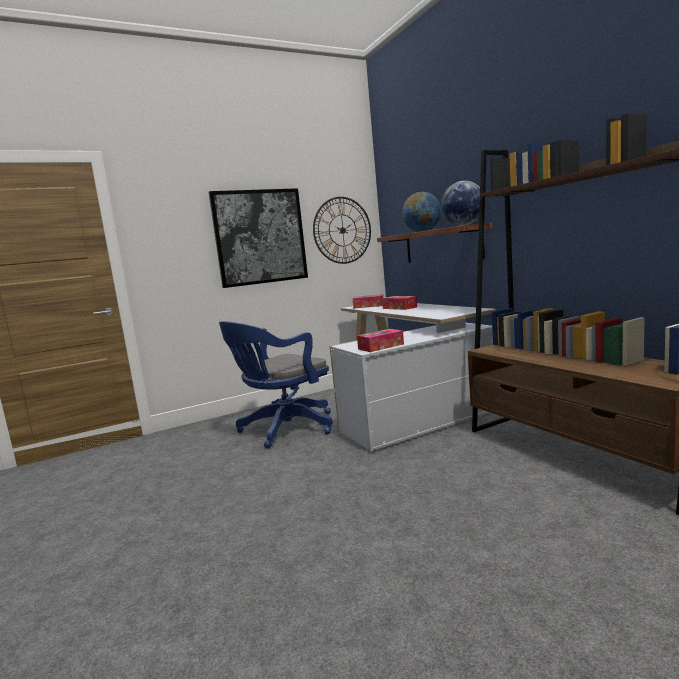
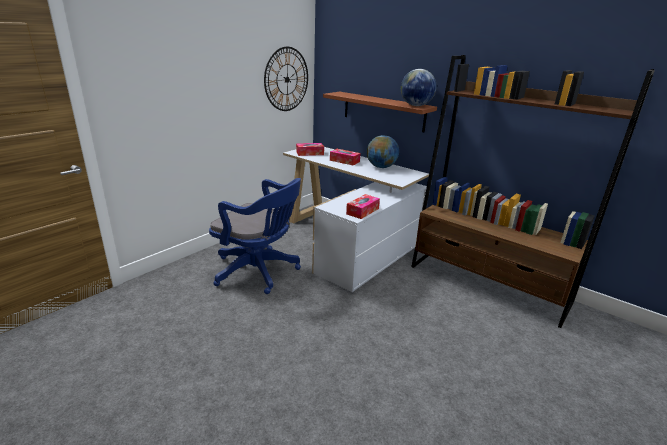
camera: 25 degrees left, 15 degrees up
picture [208,188,308,288] -> none
blue office chair [219,321,333,448] -> blue office chair turned 90 degrees counterclockwise [209,178,301,294]
globe [402,192,441,232] -> globe moved to [367,135,399,168]

